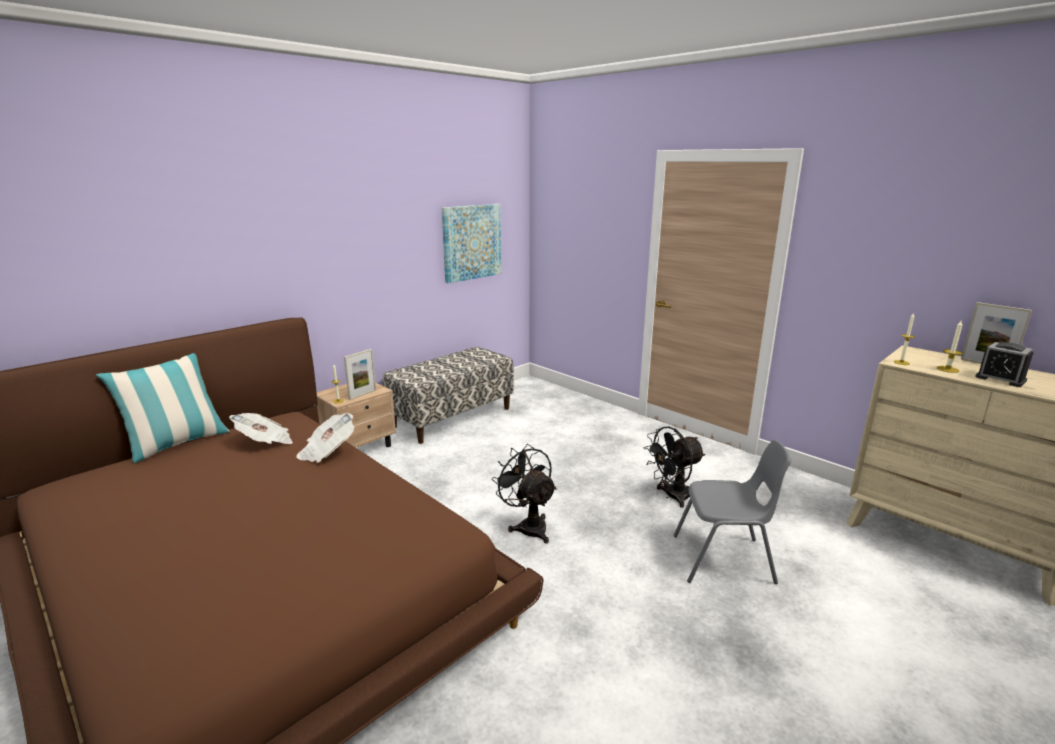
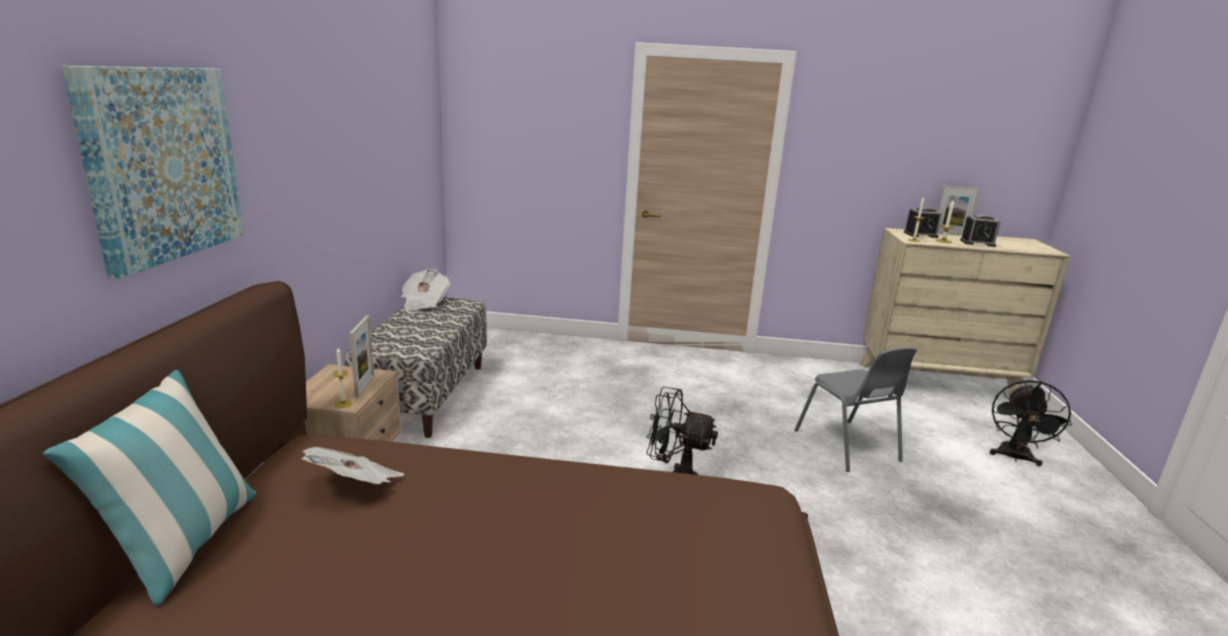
camera: 40 degrees left, 0 degrees up
newspaper [296,413,354,463] -> newspaper moved to [401,269,450,310]
picture [442,204,502,283] -> picture moved to [62,66,244,279]
black fan [644,426,705,508] -> black fan moved to [990,380,1072,467]
grey chair [673,439,792,584] -> grey chair turned 105 degrees clockwise [795,347,917,472]
none -> alarm clock [904,207,942,238]

